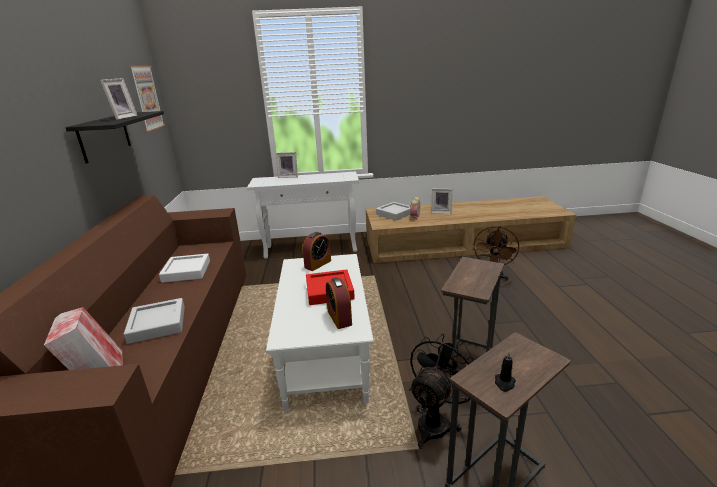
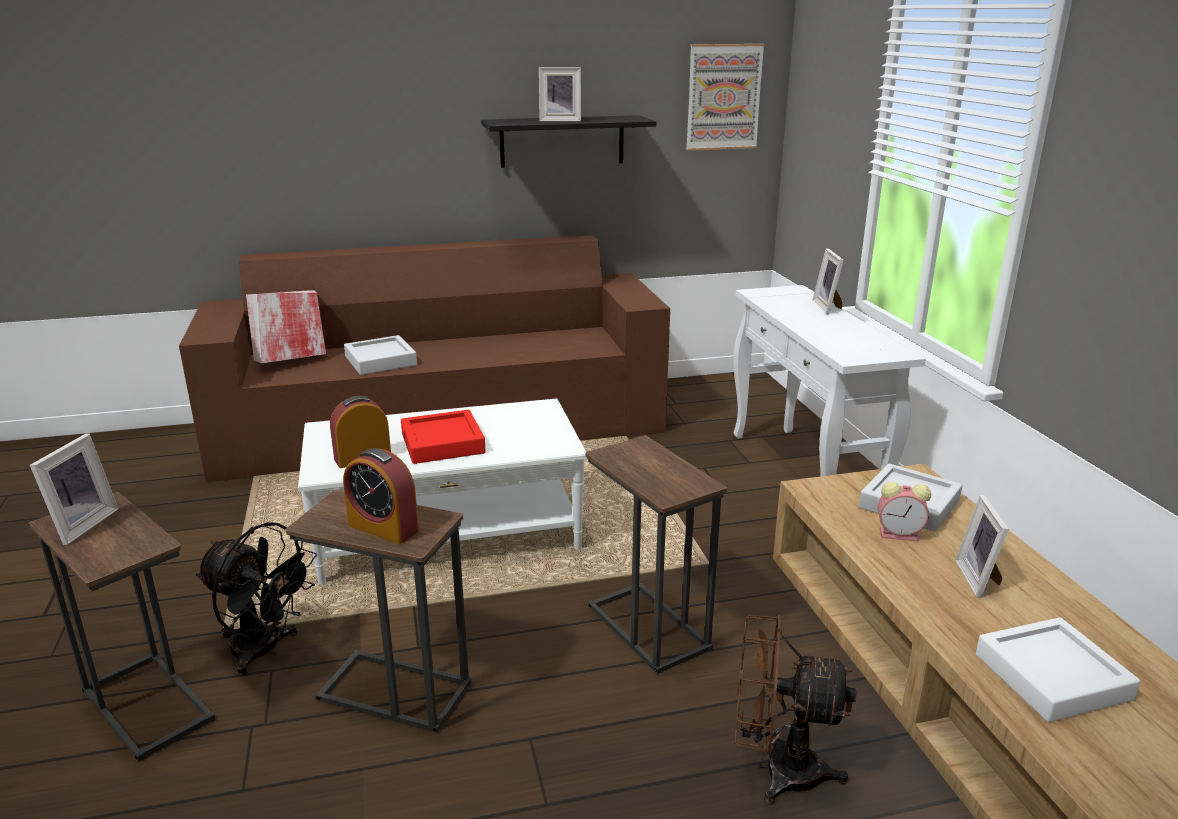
camera: 80 degrees right, 0 degrees up
white tray [159,254,210,283] -> white tray moved to [976,617,1140,722]
alarm clock [303,232,331,271] -> alarm clock moved to [343,448,419,544]
black candle [495,352,516,392] -> picture frame [30,433,119,545]
none -> brown side table [586,436,727,674]

